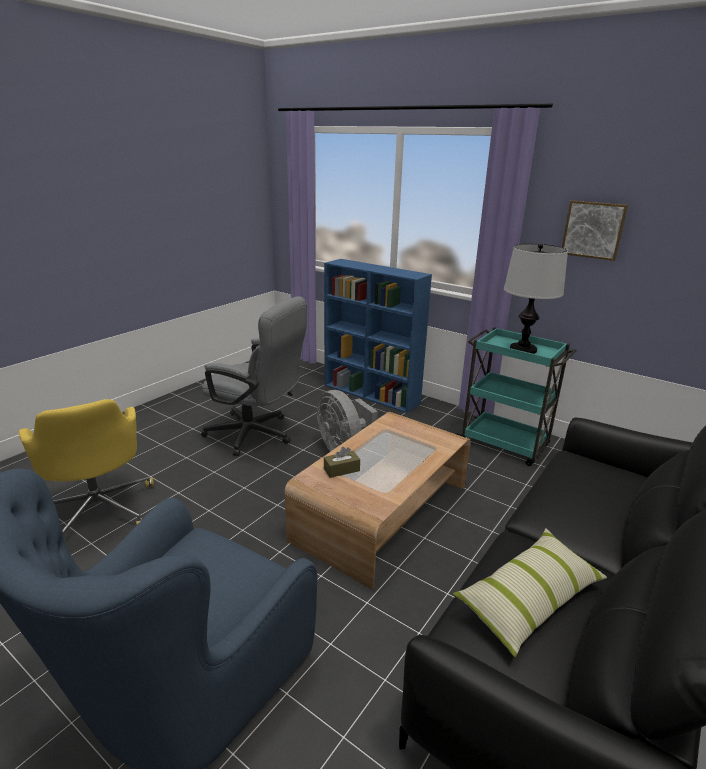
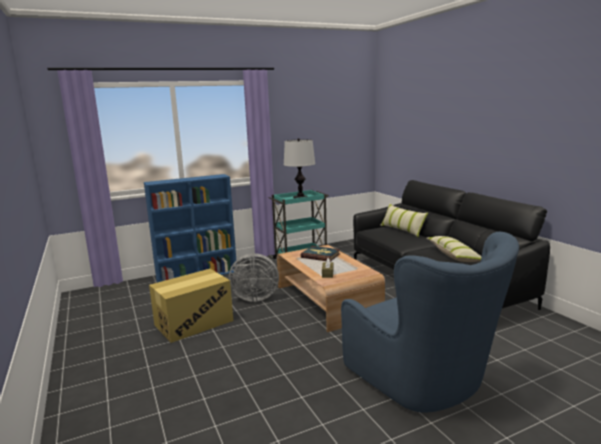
camera: 60 degrees left, 10 degrees down
yellow office chair [19,399,154,535] -> none
grey office chair [201,296,307,456] -> cardboard box [149,269,233,343]
picture [562,200,628,261] -> none
none -> book [301,246,340,262]
none -> pillow [380,204,428,237]

